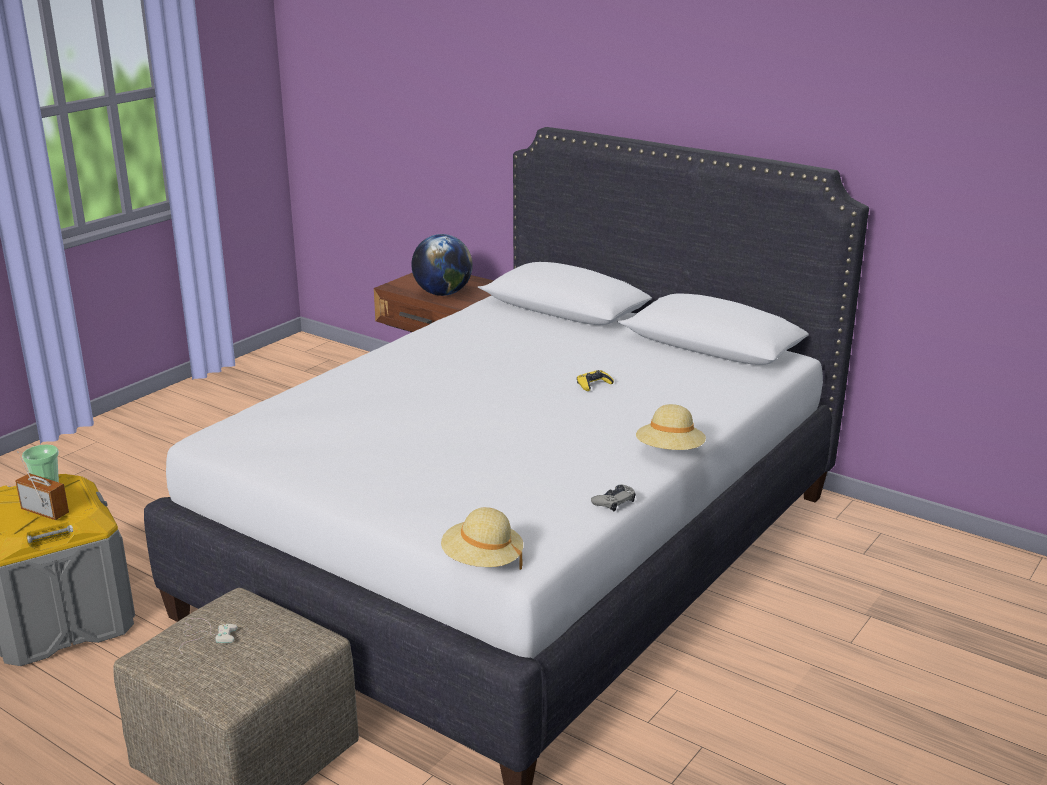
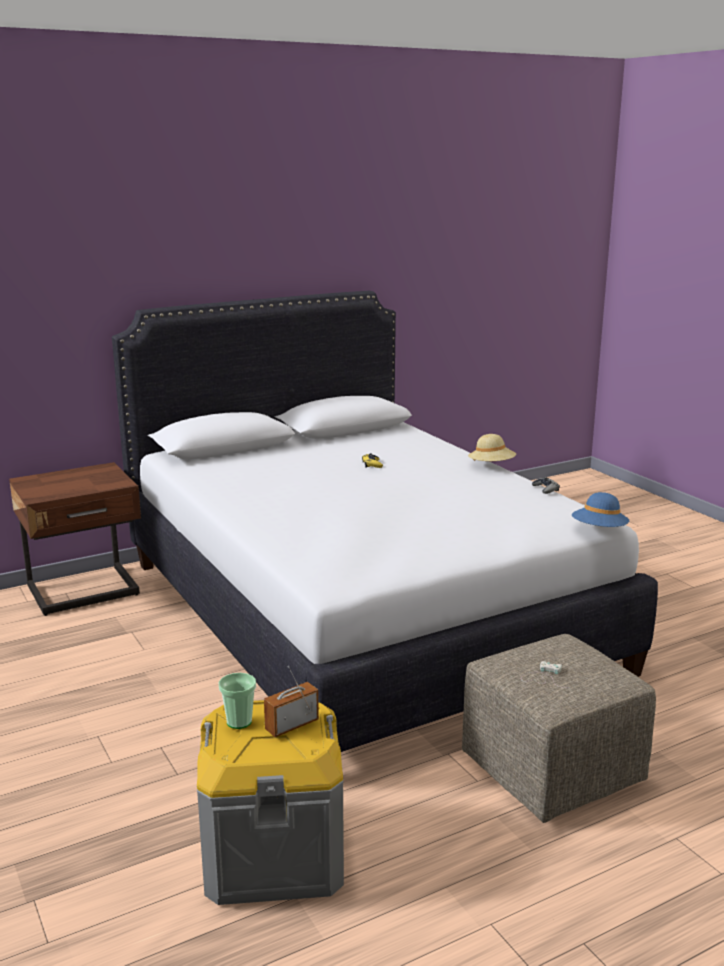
camera: 65 degrees left, 5 degrees down
globe [411,234,473,296] -> none
beige hat [441,507,523,570] -> blue hat [572,492,629,527]

